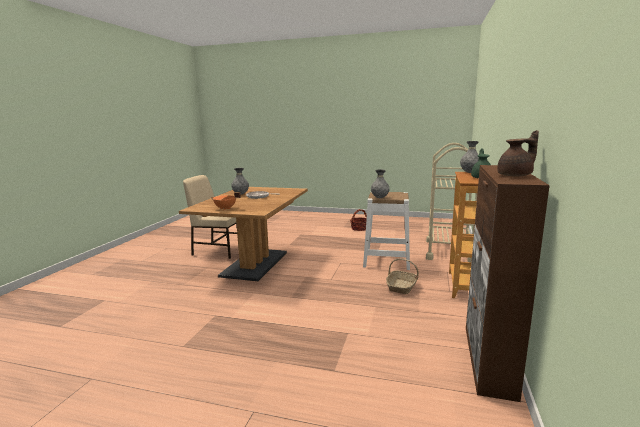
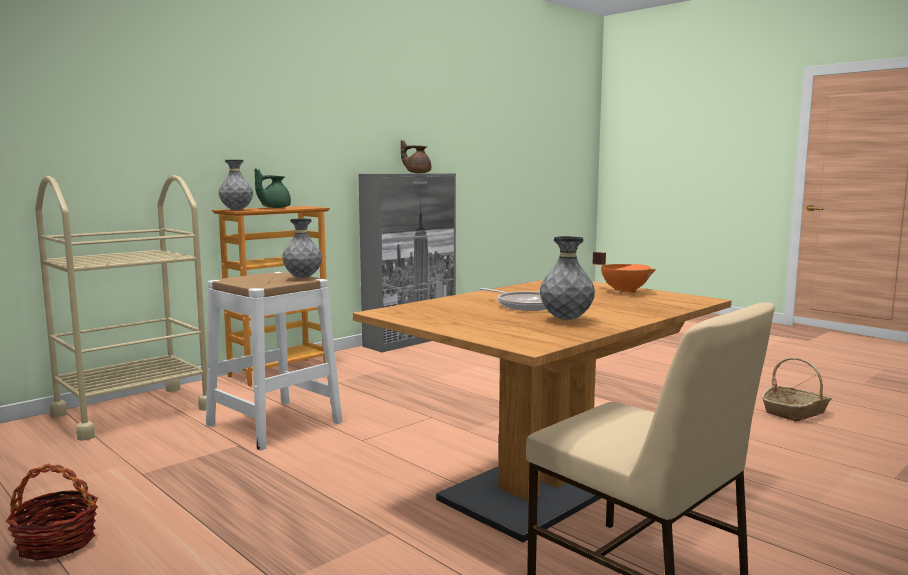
camera: 150 degrees left, 5 degrees down
basket [386,258,419,294] -> basket moved to [761,358,832,421]
brown cabinet [466,165,550,402] -> grey cabinet [358,173,456,352]

